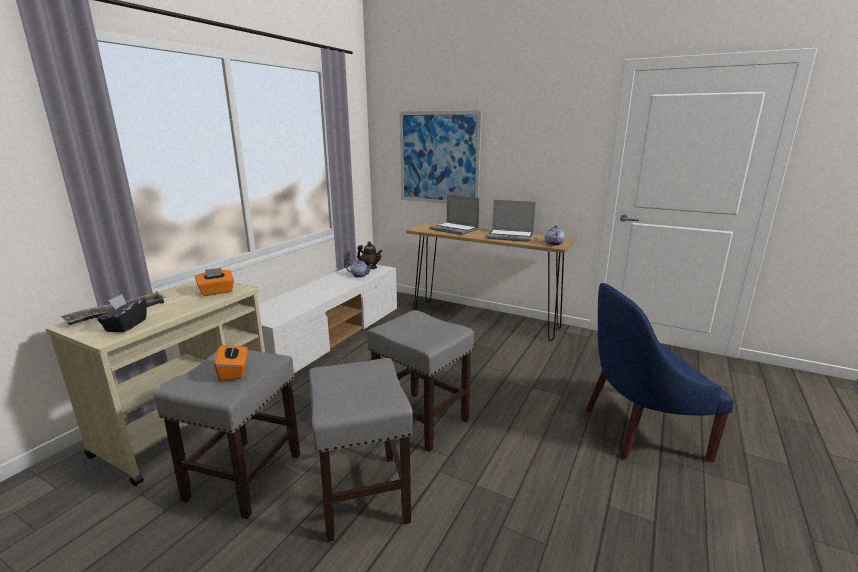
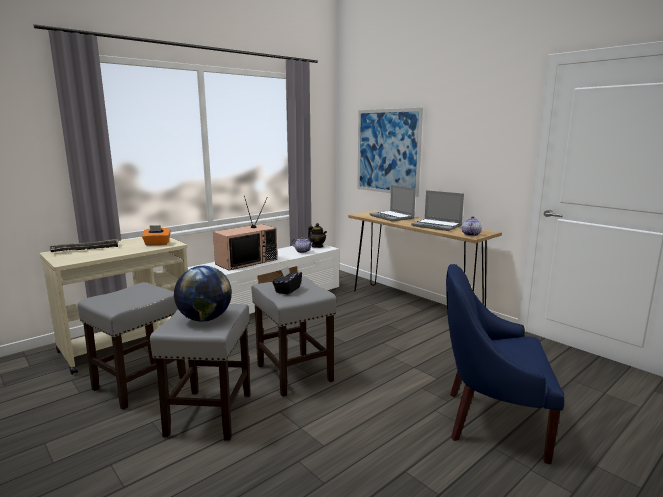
camera: 20 degrees right, 5 degrees down
black tissue box [97,294,147,332] -> black tissue box moved to [273,266,302,294]
orange tissue box [214,340,248,381] -> none
none -> globe [174,266,232,322]
none -> television [213,196,277,270]

